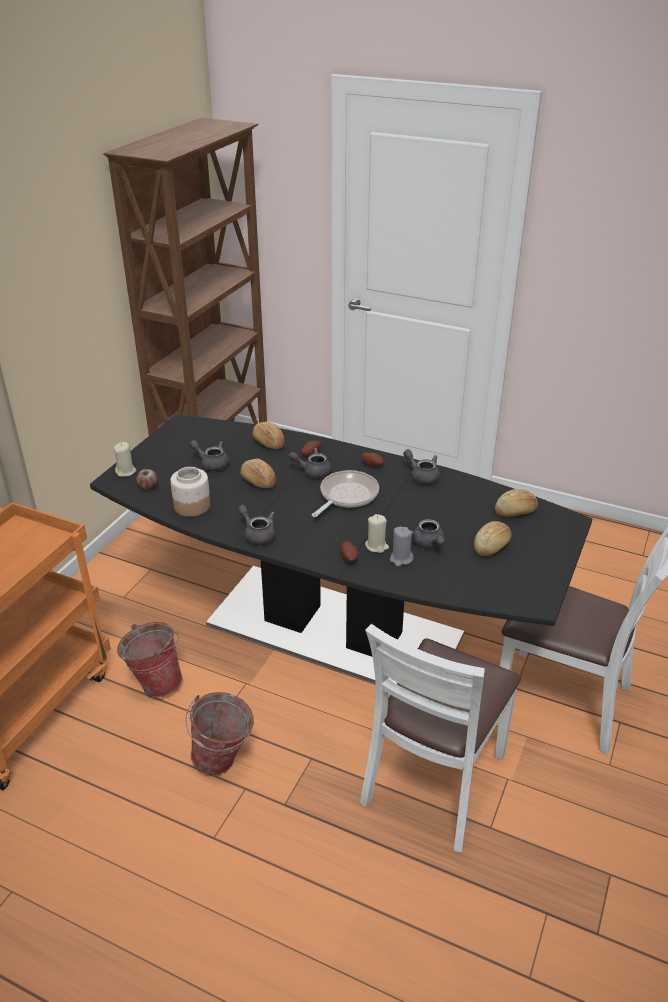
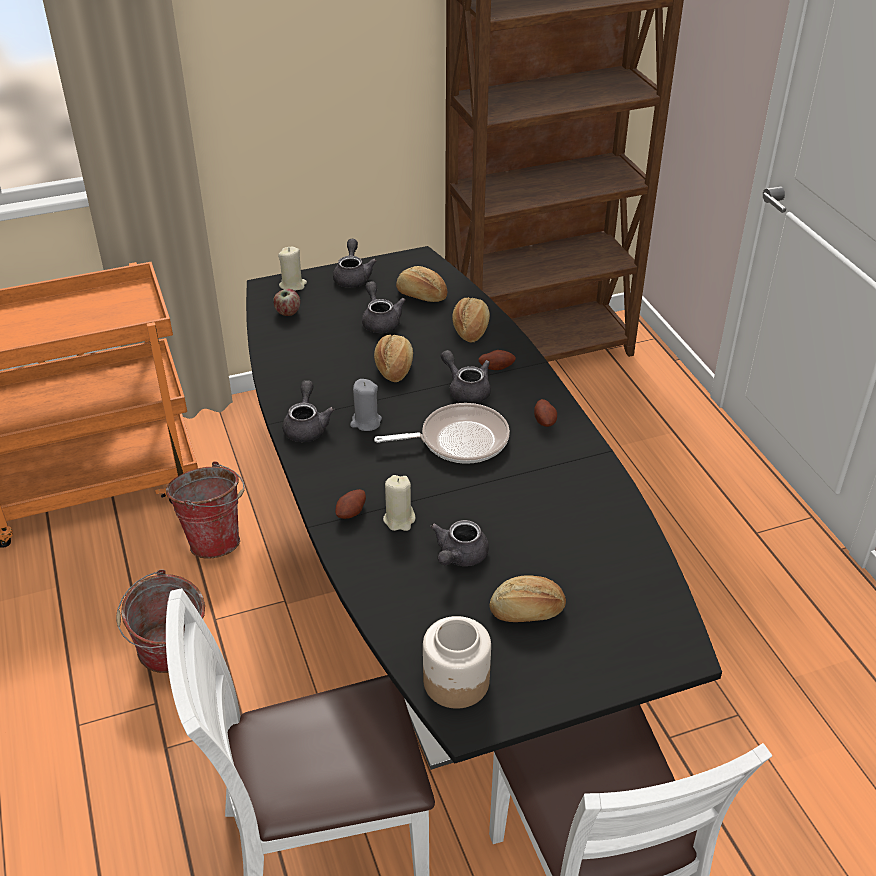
camera: 45 degrees right, 5 degrees up
jar [170,467,211,517] -> jar moved to [423,616,491,709]
grey candle [390,527,414,566] -> grey candle moved to [350,379,382,431]
grey teapot [403,449,440,485] -> grey teapot moved to [333,239,377,288]
bread [495,489,538,517] -> bread moved to [396,266,447,302]

